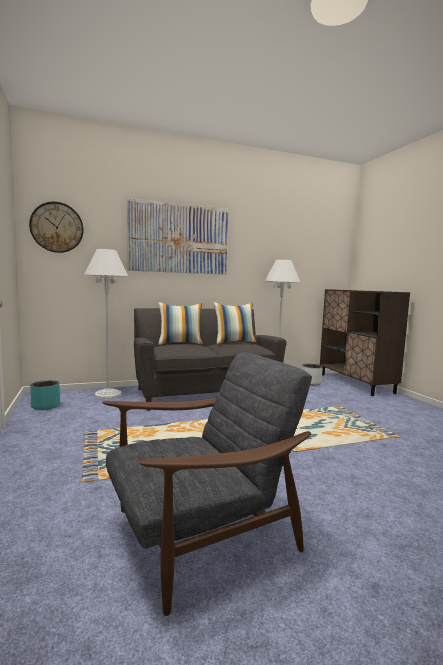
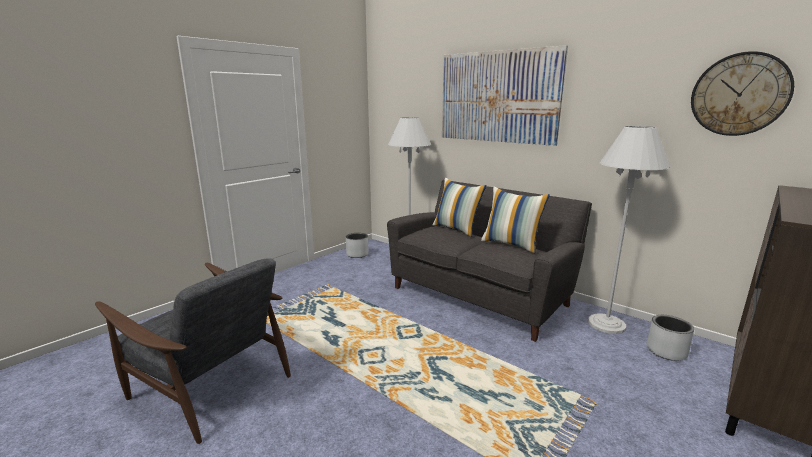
camera: 60 degrees right, 10 degrees up
wall clock [29,202,83,253] -> wall clock moved to [691,51,794,136]
turquoise planter [30,380,60,410] -> grey planter [346,233,369,258]

